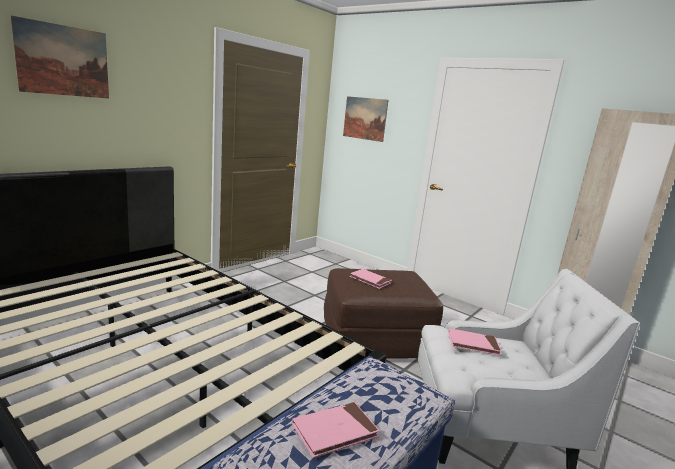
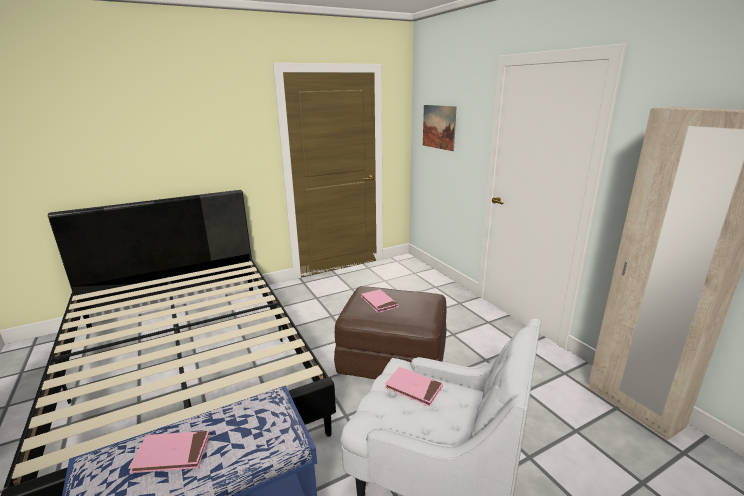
camera: 25 degrees right, 5 degrees up
picture [10,15,109,99] -> none

